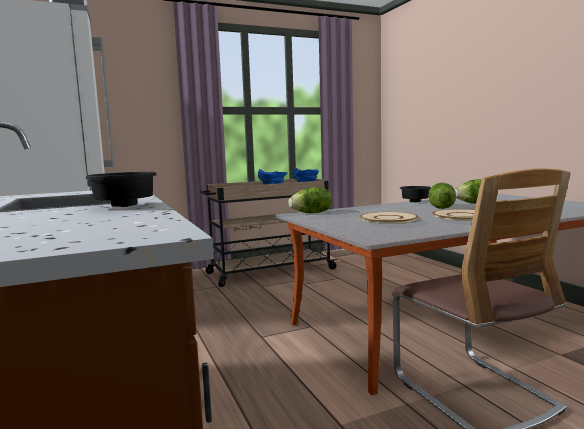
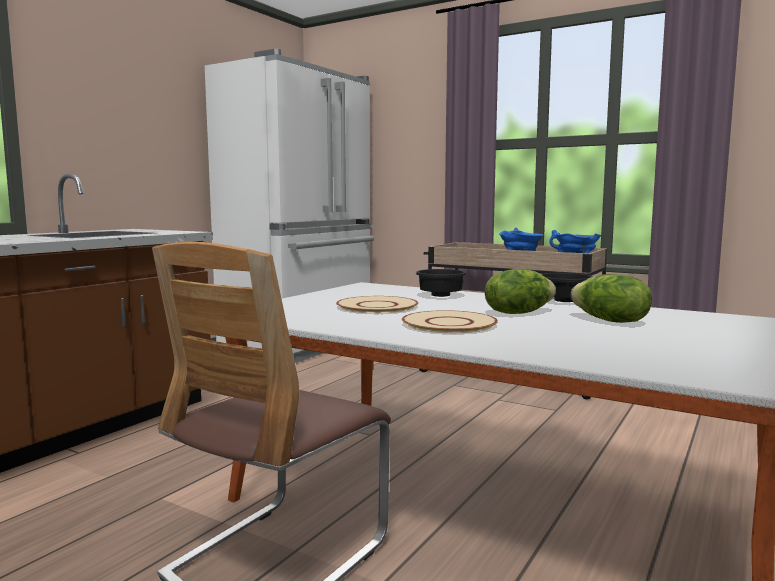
camera: 55 degrees right, 0 degrees up
black bowl [85,172,157,207] -> black bowl moved to [416,269,467,297]
lettuce [288,187,332,213] -> none

